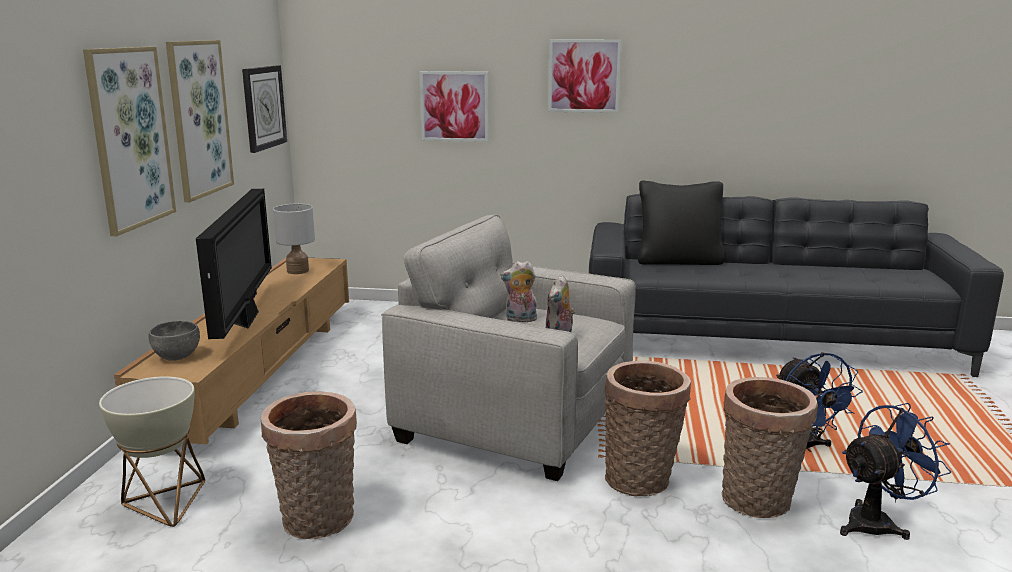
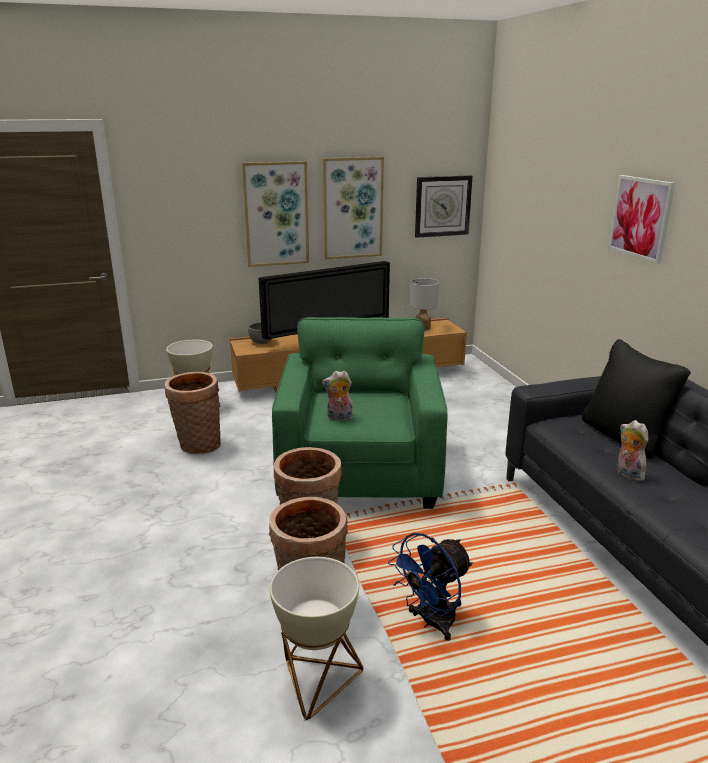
camera: 65 degrees right, 5 degrees up
grey armchair [381,214,636,481] -> green armchair [272,317,448,509]
picture [419,71,489,142] -> none
plush toy [500,261,538,322] -> plush toy moved to [617,420,648,481]
blue fan [840,403,951,540] -> planter [270,557,363,720]

